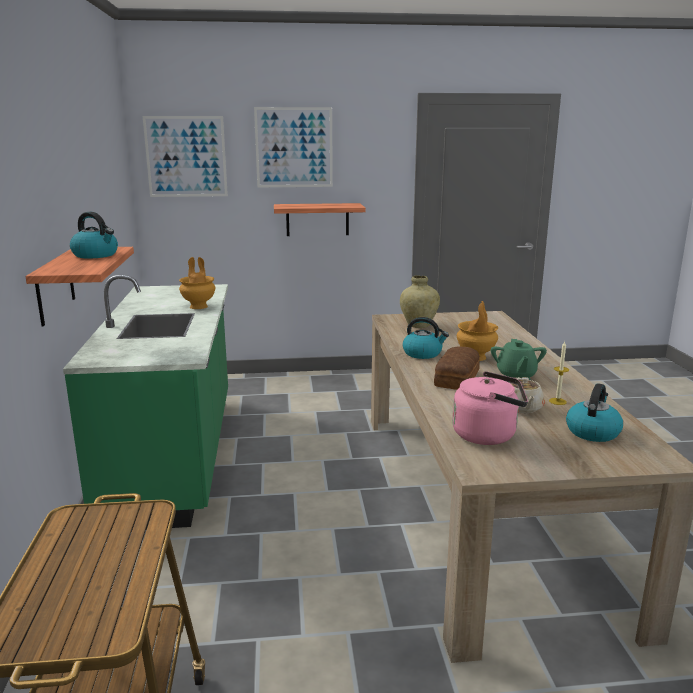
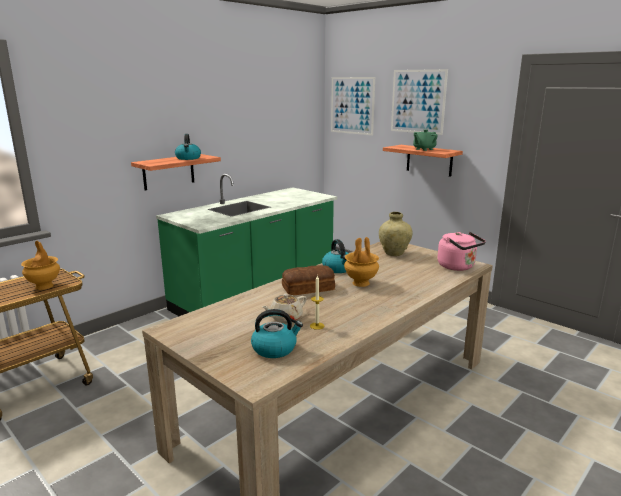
camera: 50 degrees right, 0 degrees up
brown vase [179,257,215,309] -> brown vase moved to [21,241,60,290]
pink kettle [452,371,528,445] -> pink kettle moved to [437,232,486,271]
green teapot [491,339,547,380] -> green teapot moved to [413,129,438,151]

